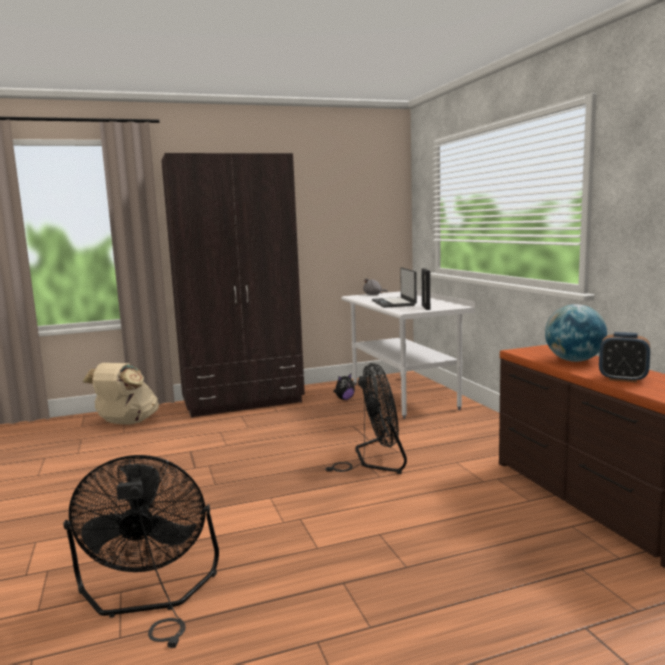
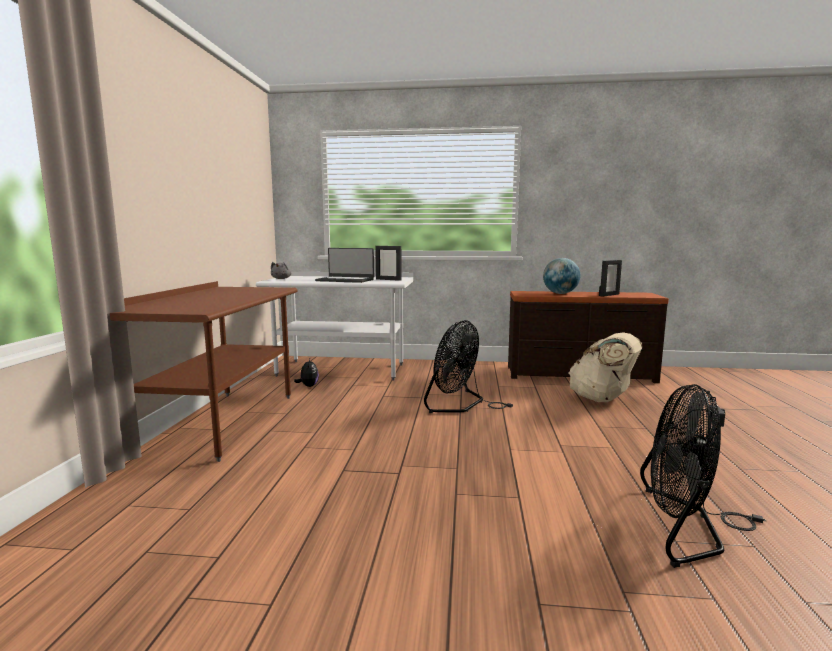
camera: 65 degrees left, 0 degrees up
beige backpack [83,363,159,424] -> beige backpack moved to [569,332,642,402]
brown wardrobe [161,153,305,418] -> brown desk [110,281,297,462]
black fan [325,363,407,474] -> black fan turned 75 degrees counterclockwise [424,320,513,414]
alarm clock [599,332,650,383] -> picture frame [599,260,622,297]

